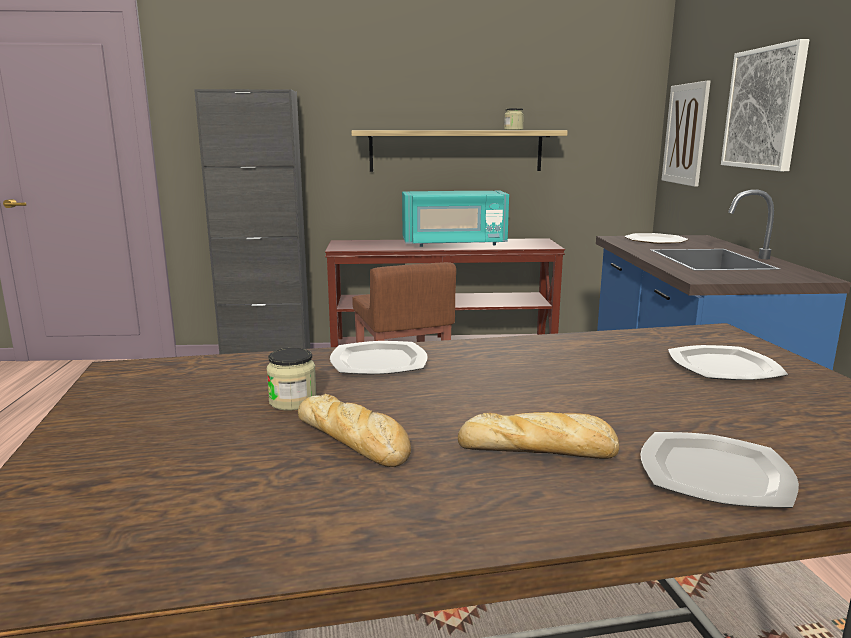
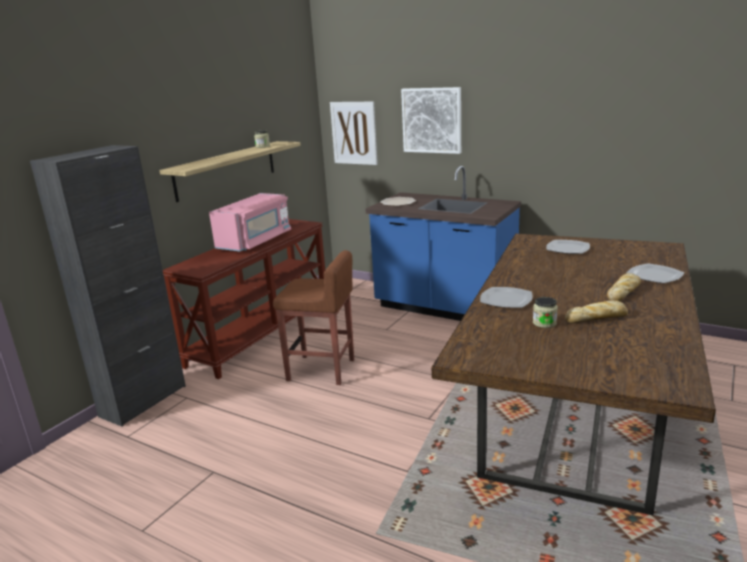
camera: 55 degrees left, 5 degrees up
turquoise microwave [402,191,509,247] -> pink microwave [209,193,291,251]

